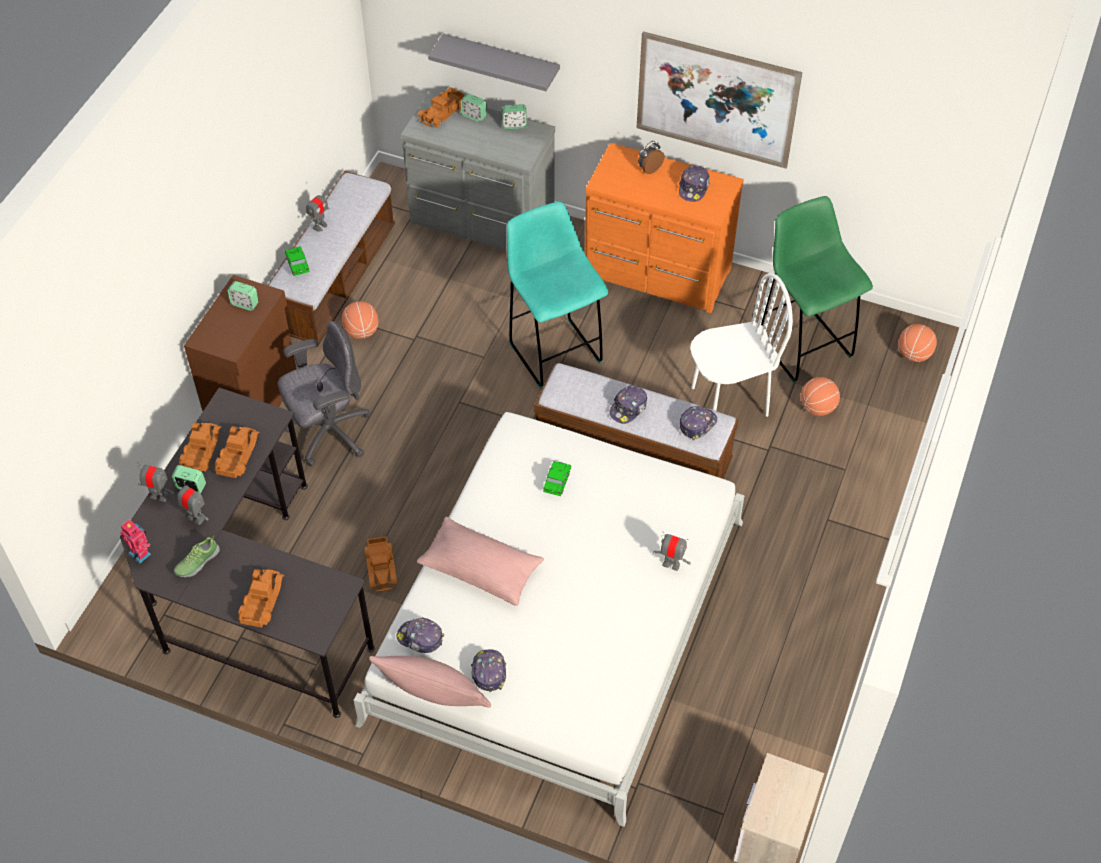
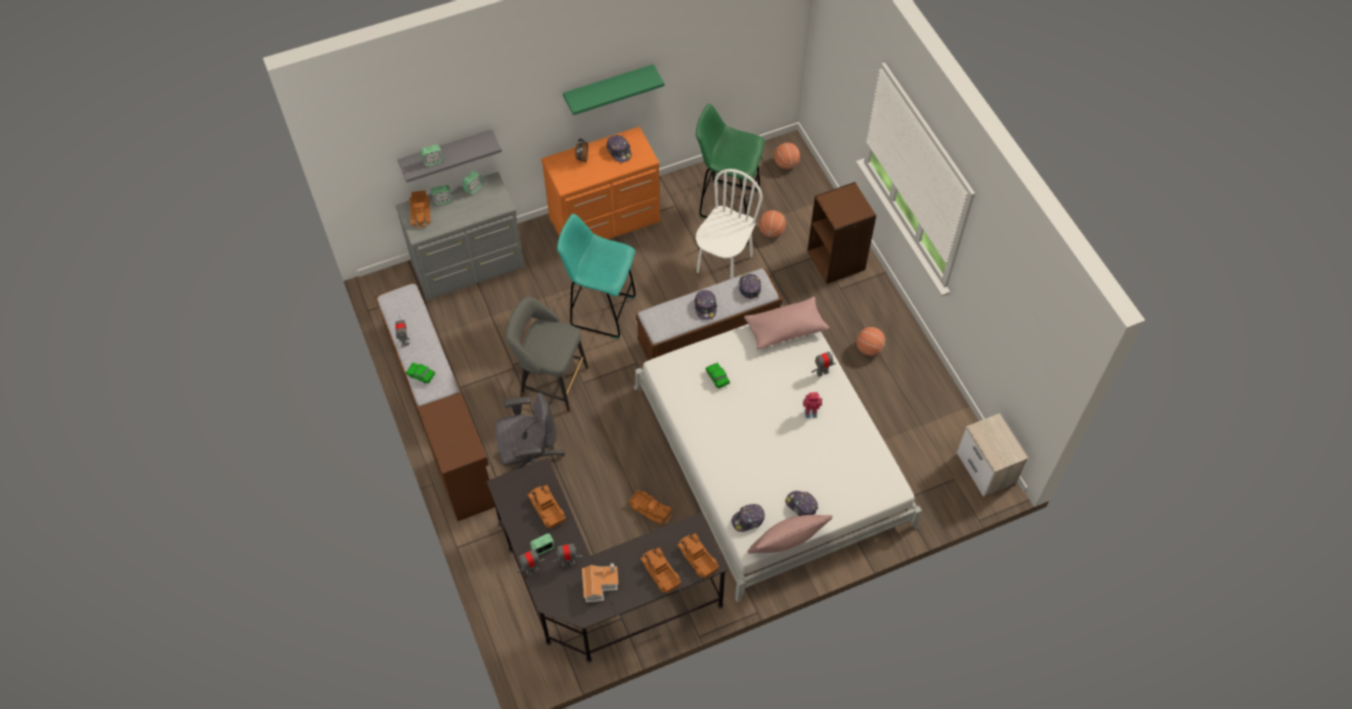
camera: 45 degrees left, 5 degrees up
toy robot [120,520,151,564] -> toy robot moved to [803,392,822,418]
shoe [174,536,220,577] -> toy house [582,563,618,602]
toy truck [179,422,222,472] -> toy truck moved to [677,533,718,578]
alarm clock [227,281,259,311] -> alarm clock moved to [420,144,443,167]
grey office chair [278,321,370,466] -> grey office chair turned 60 degrees clockwise [495,392,565,470]
basketball [342,301,379,339] -> basketball moved to [856,327,885,356]
pink pillow [417,517,544,606] -> pink pillow moved to [744,297,829,350]
picture [637,31,803,169] -> green shelf [563,64,665,115]
none -> grey stool [506,297,589,412]
none -> brown bookcase [807,182,877,284]

